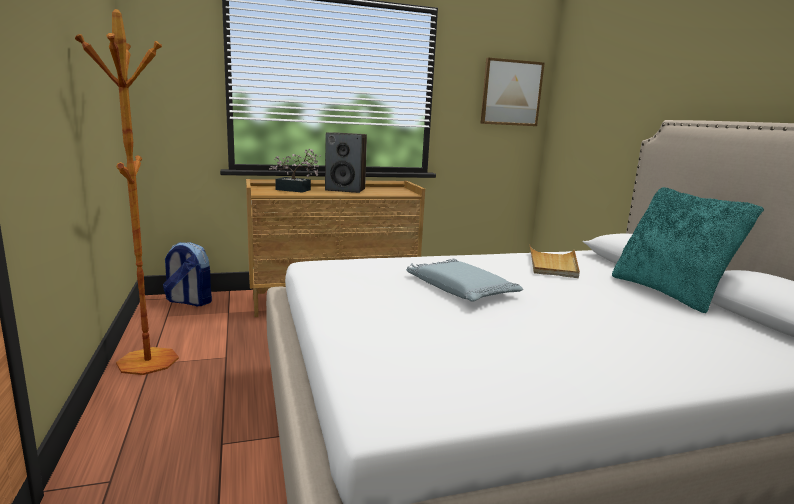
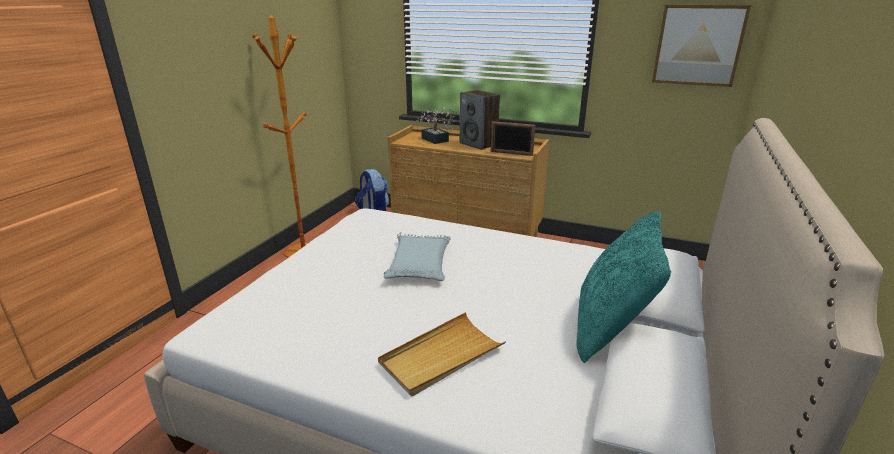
camera: 40 degrees right, 10 degrees up
beige tray [530,246,580,278] -> beige tray moved to [378,312,506,396]
none -> picture frame [491,121,535,156]

